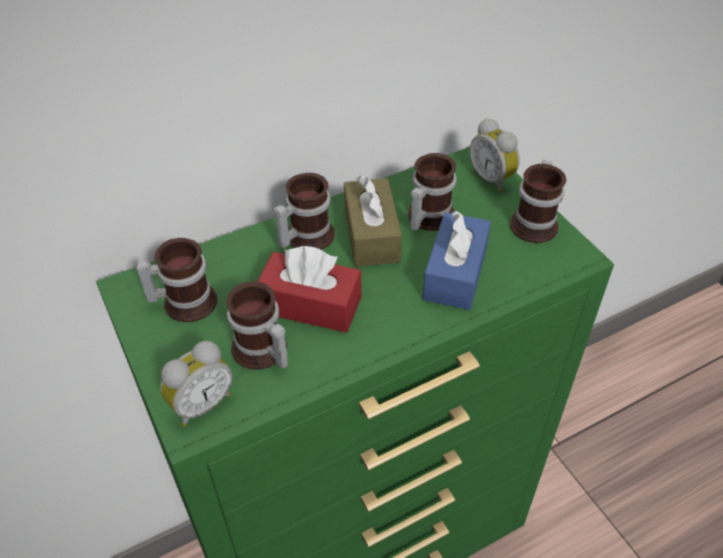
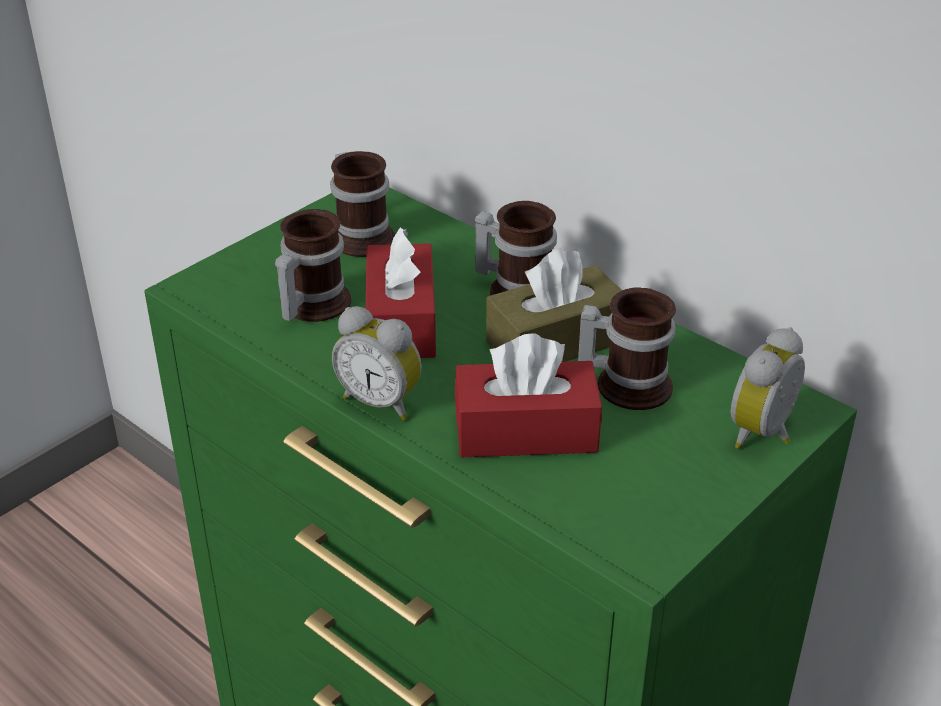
camera: 70 degrees right, 10 degrees down
alarm clock [160,341,232,427] -> alarm clock moved to [332,306,422,420]
blue tissue box [423,211,491,310] -> red tissue box [455,333,602,457]
mug [510,160,566,243] -> none

